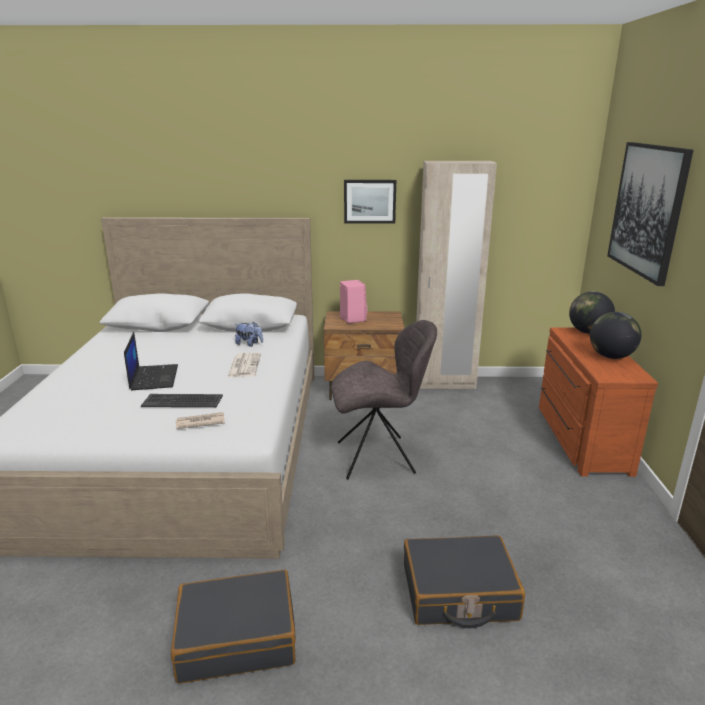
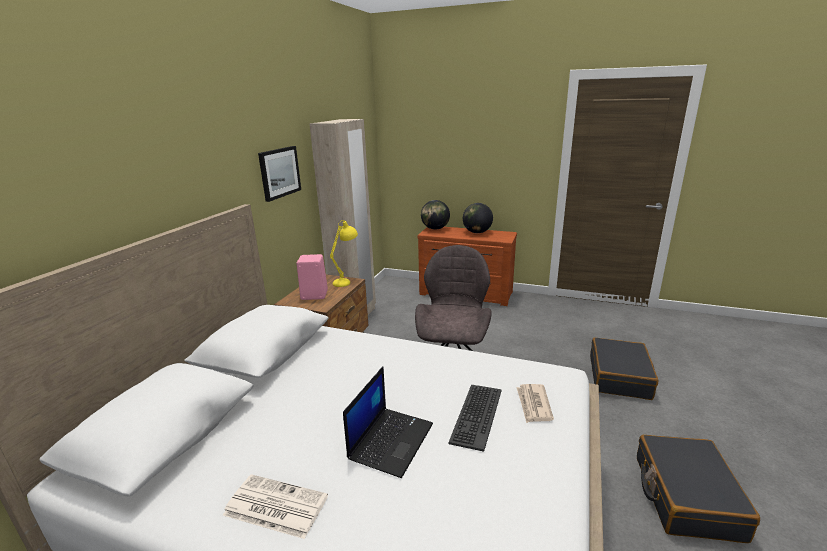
camera: 70 degrees left, 0 degrees up
laptop [124,332,178,390] -> laptop turned 105 degrees clockwise [343,366,433,478]
newspaper [227,353,261,377] -> newspaper moved to [223,474,328,539]
plush toy [235,321,263,347] -> none
picture [607,142,694,286] -> none
none -> yellow table lamp [330,220,358,287]

